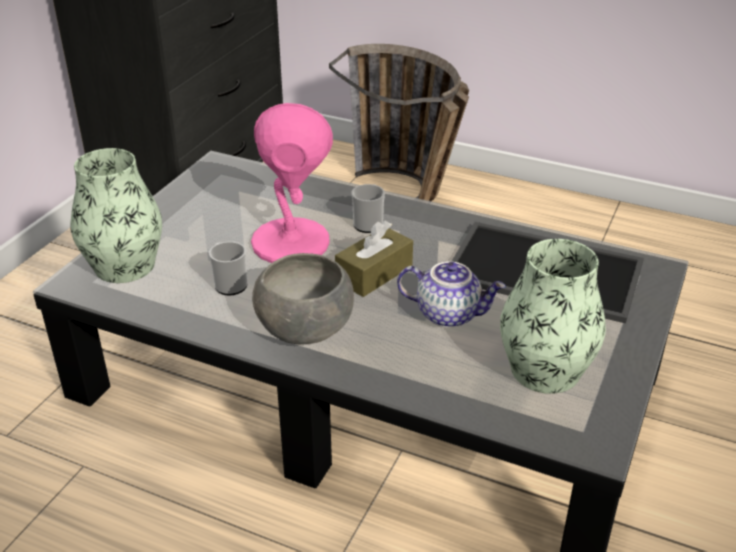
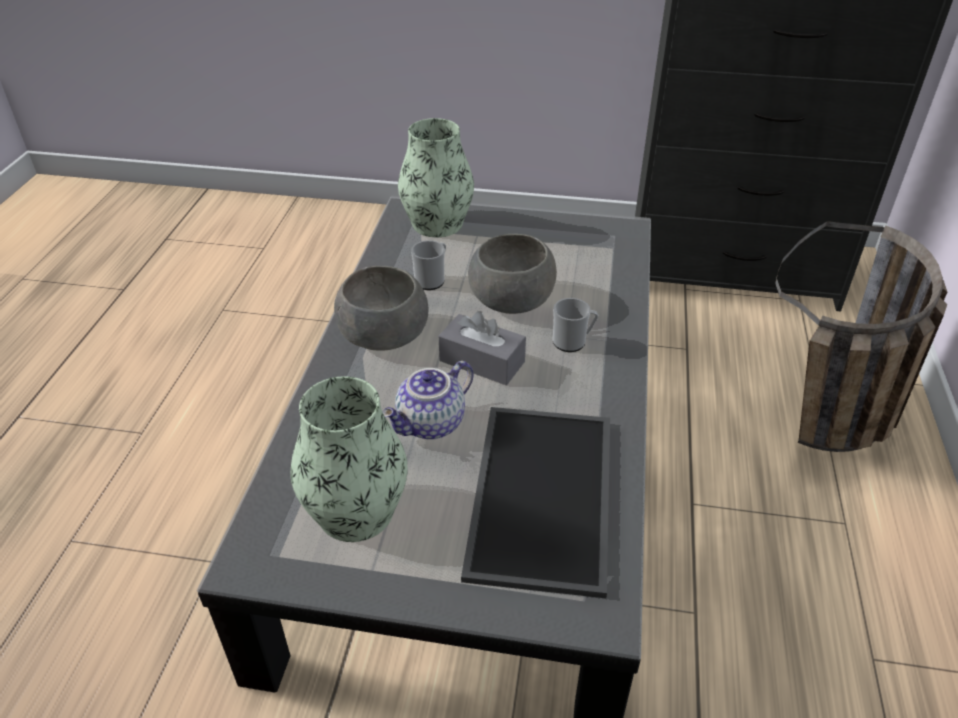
camera: 75 degrees right, 5 degrees up
pink table lamp [251,103,333,263] -> grey bowl [468,234,557,314]
brown tissue box [335,220,413,297] -> grey tissue box [439,311,526,385]
teapot [397,262,506,328] -> teapot turned 45 degrees clockwise [382,361,474,440]

